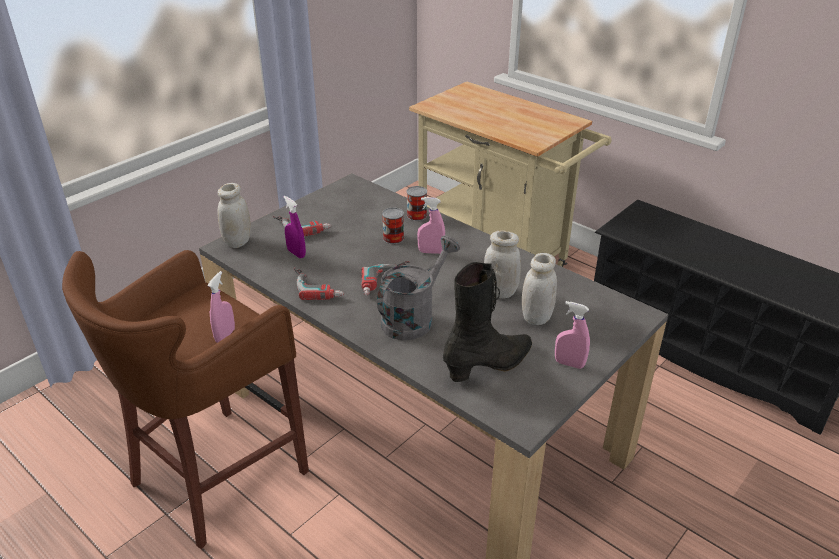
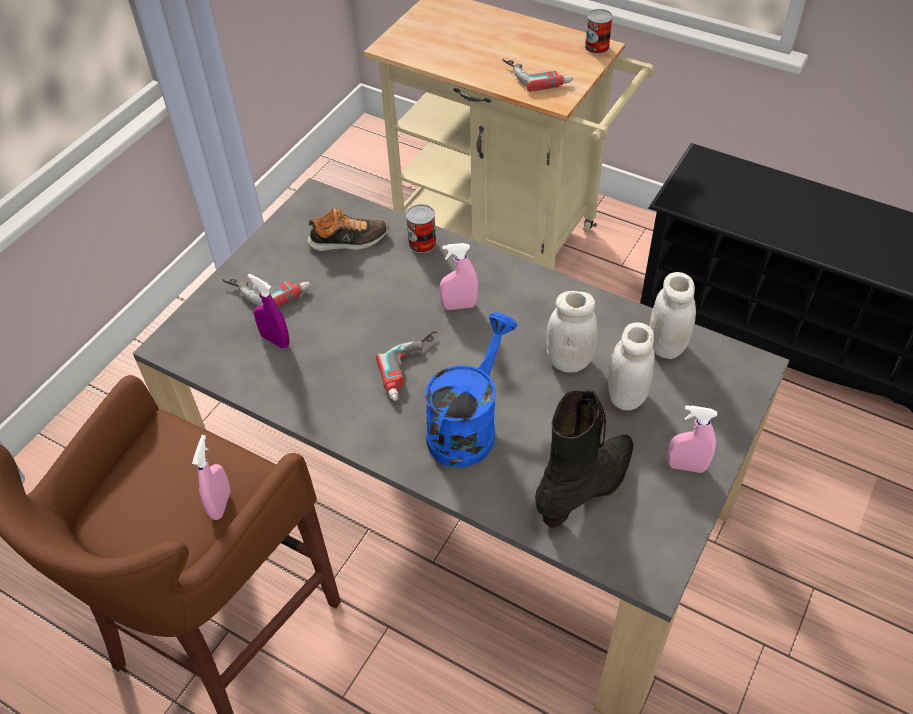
camera: 10 degrees left, 15 degrees up
white jar [218,183,251,248] -> white jar moved to [649,272,696,359]
power drill [294,267,344,300] -> power drill moved to [502,58,573,92]
grey watering can [377,235,460,340] -> blue watering can [425,312,517,468]
can [382,208,404,244] -> can moved to [585,9,613,54]
none -> shoe [307,209,388,251]

